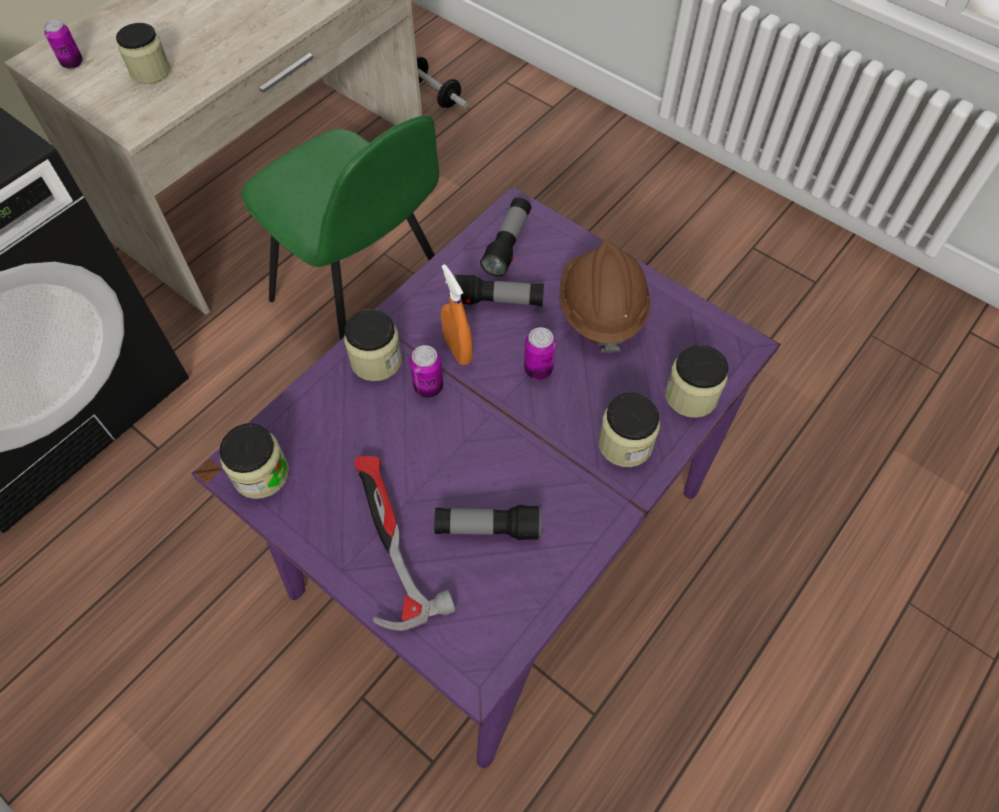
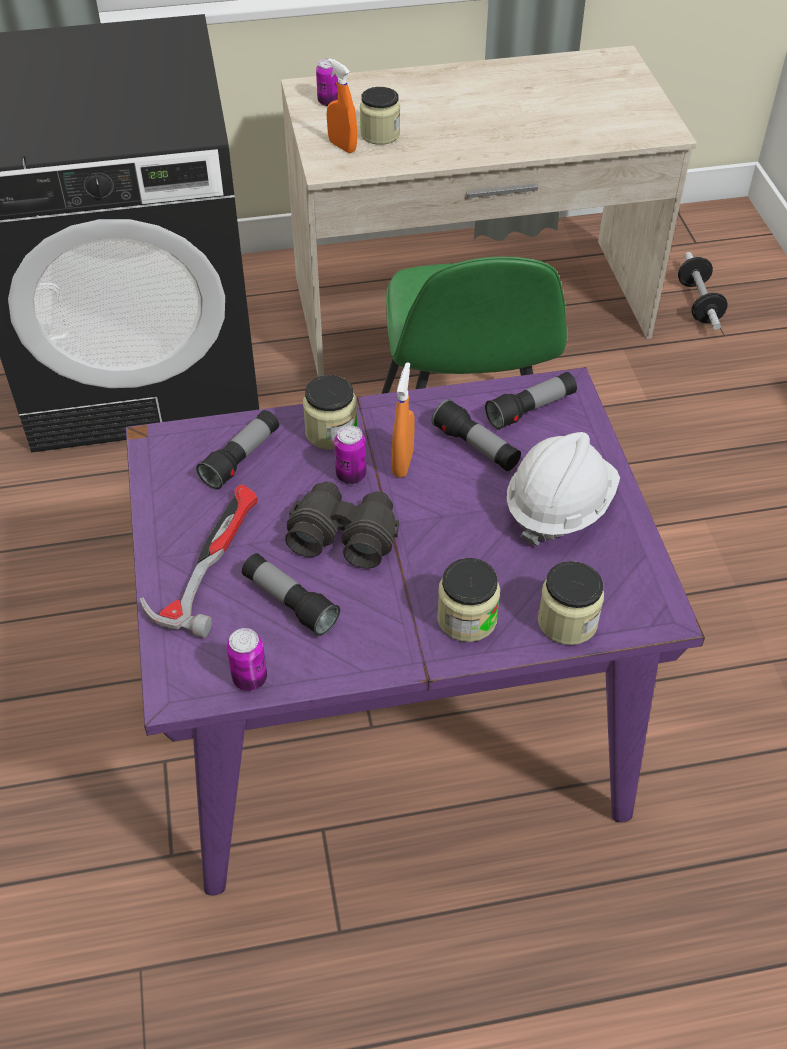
camera: 40 degrees right, 10 degrees down
jar [220,423,289,499] -> none
can [524,327,556,380] -> can moved to [227,628,267,691]
brown hard hat [559,241,650,353] -> white hard hat [507,432,620,546]
none -> flashlight [196,410,279,490]
none -> black binoculars [285,481,399,569]
none -> orange spray bottle [327,58,357,153]

